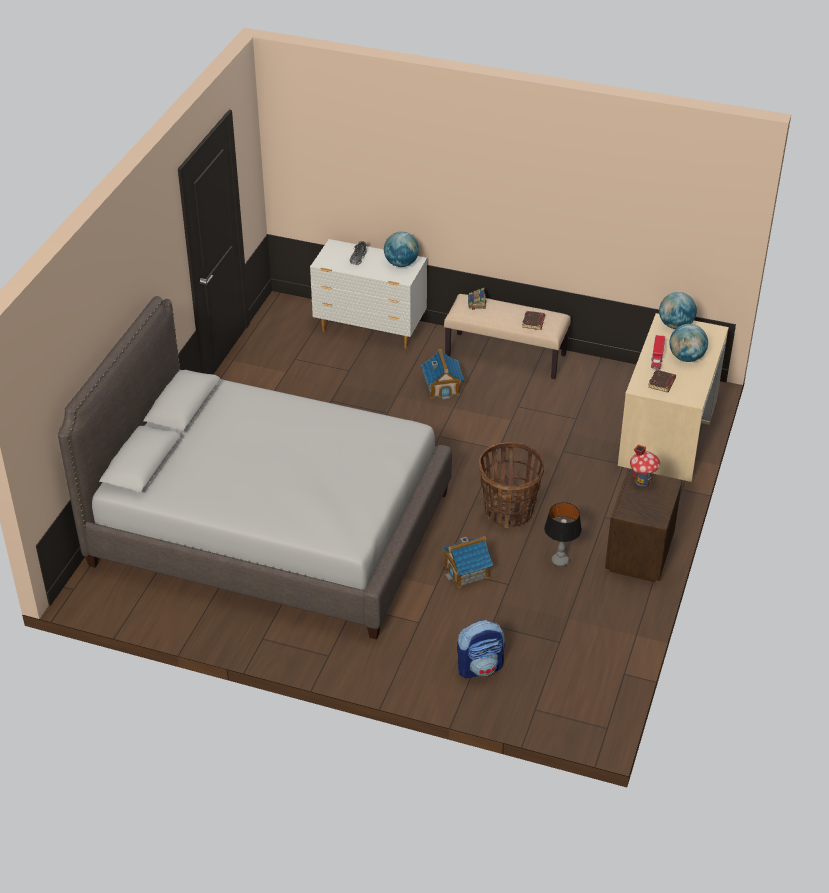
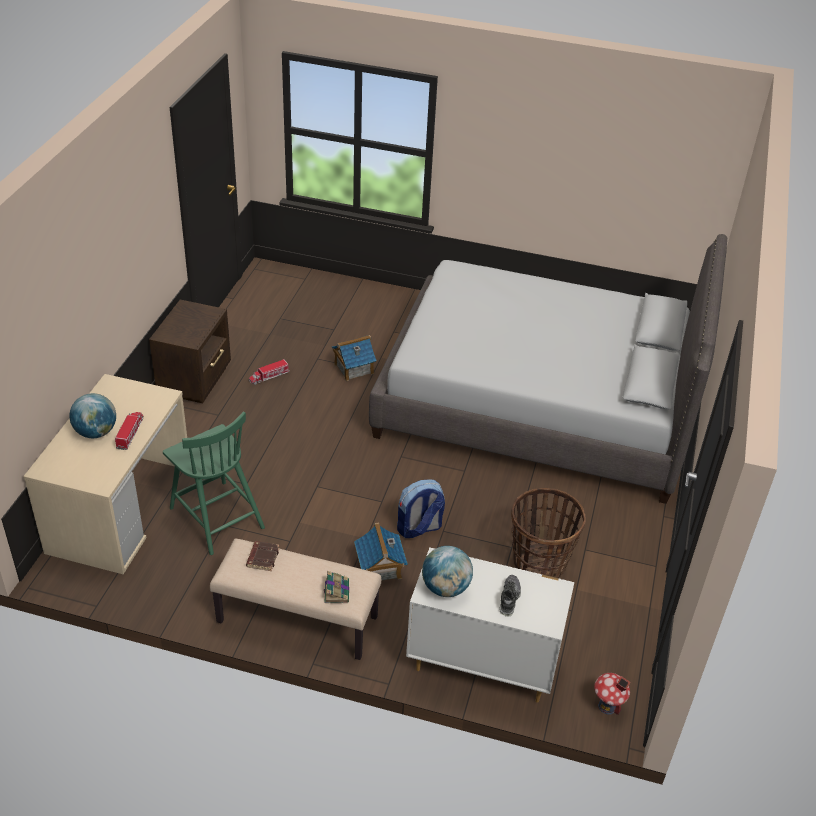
camera: 175 degrees right, 0 degrees up
backpack [457,620,505,678] -> backpack moved to [397,480,445,538]
basket [479,442,544,528] -> basket moved to [511,488,586,578]
table lamp [544,502,582,567] -> toy truck [249,359,289,385]
toy house [630,445,660,487] -> toy house moved to [594,673,631,715]
brown book [648,370,676,392] -> none
globe [659,292,697,329] -> none
none -> green chair [163,412,265,555]

